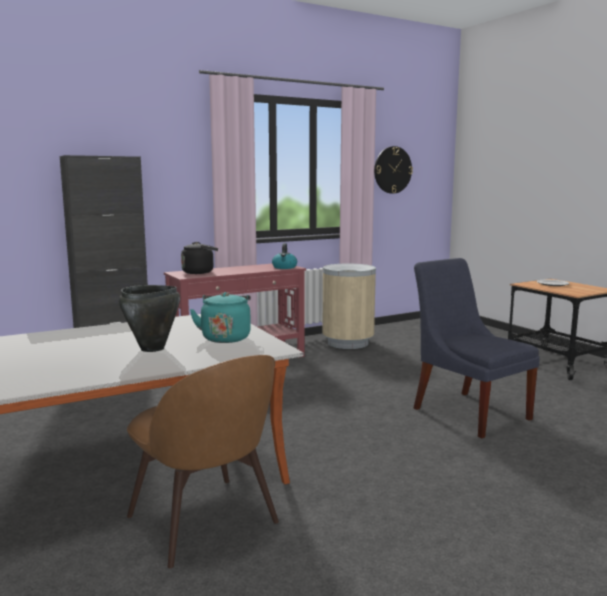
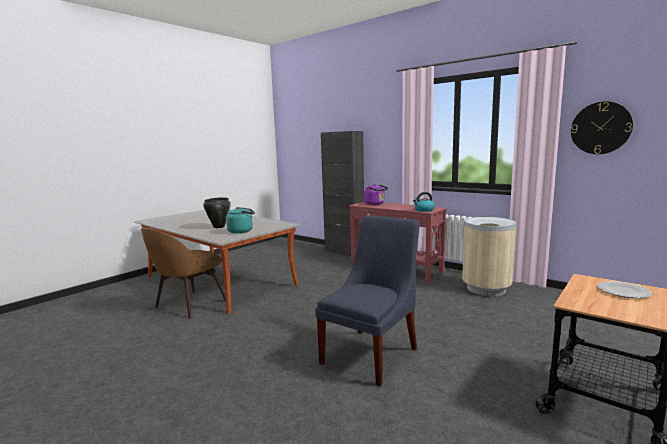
camera: 70 degrees right, 0 degrees up
black kettle [181,242,218,274] -> purple kettle [364,184,388,205]

